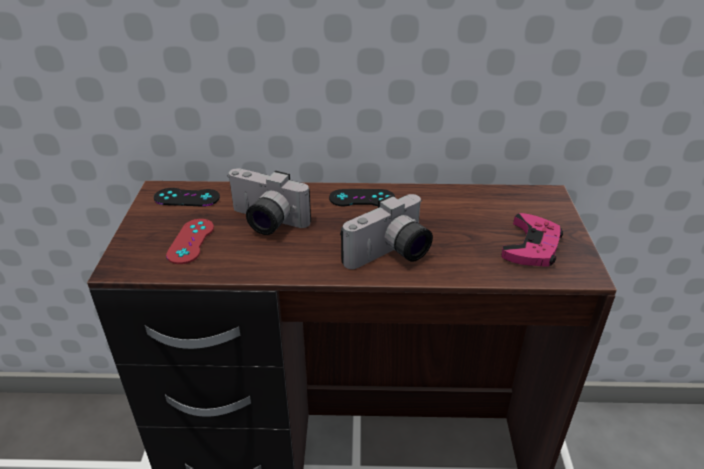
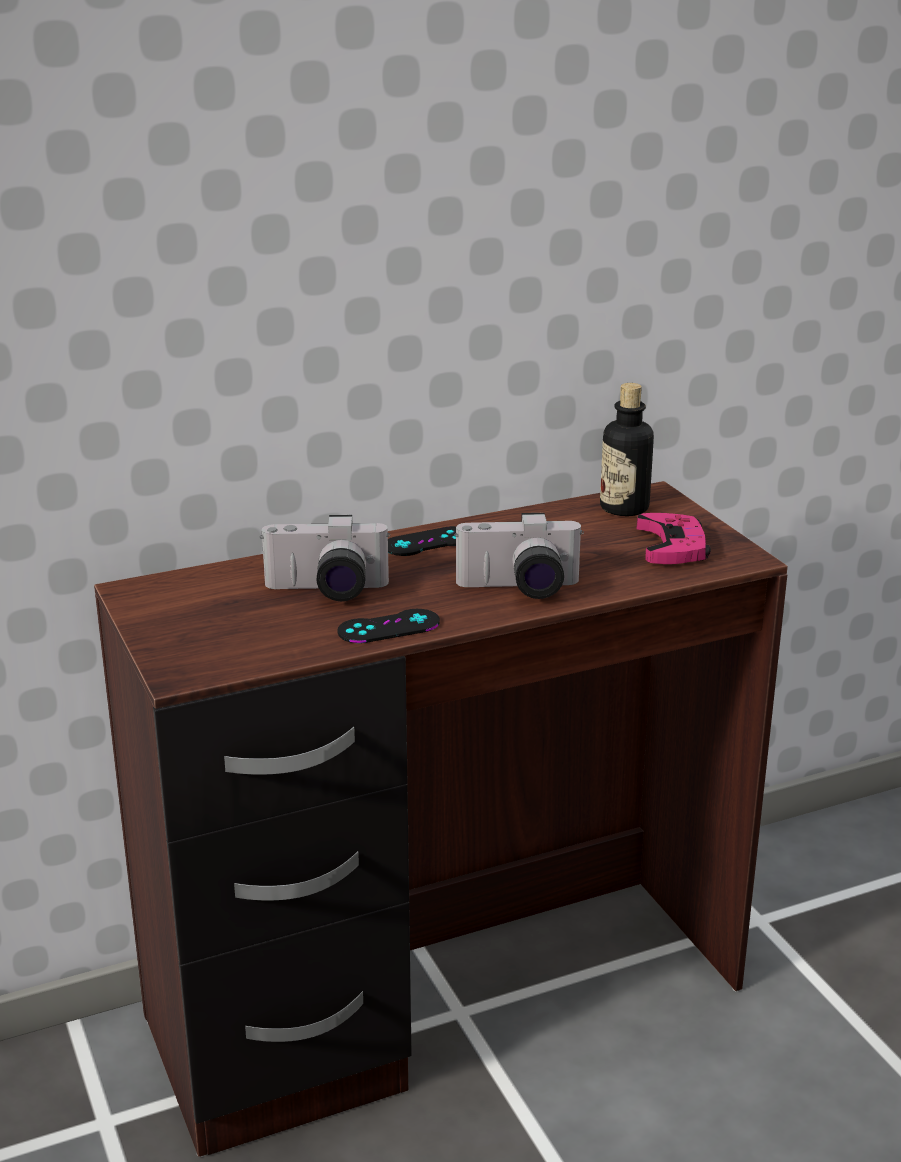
camera: 25 degrees left, 10 degrees down
black game controller [154,188,220,207] -> black game controller moved to [337,609,440,643]
red game controller [166,219,214,264] -> none
camera [340,194,433,269] -> camera turned 60 degrees clockwise [454,513,584,599]
none -> bottle [600,383,654,516]

